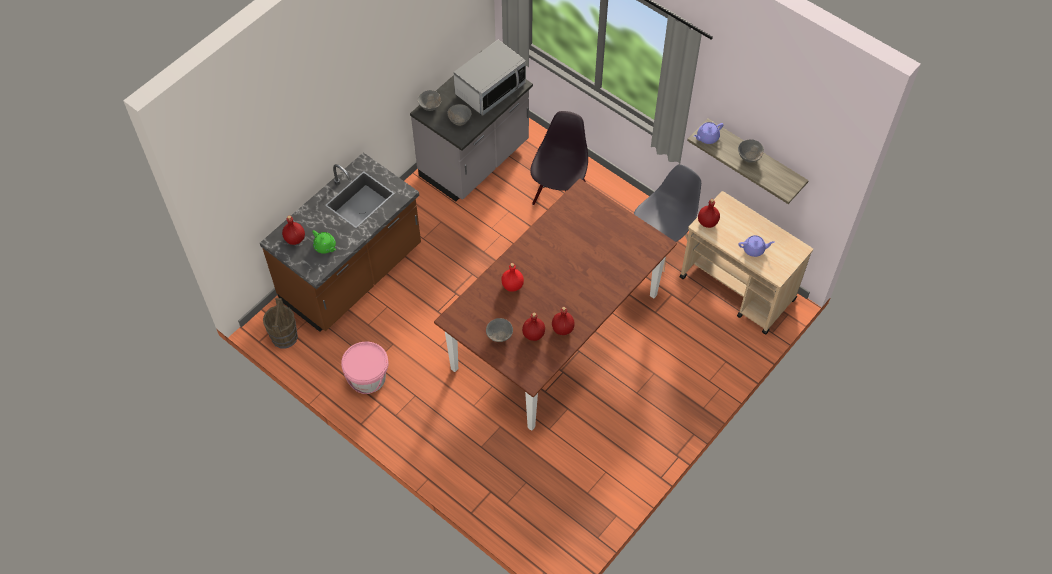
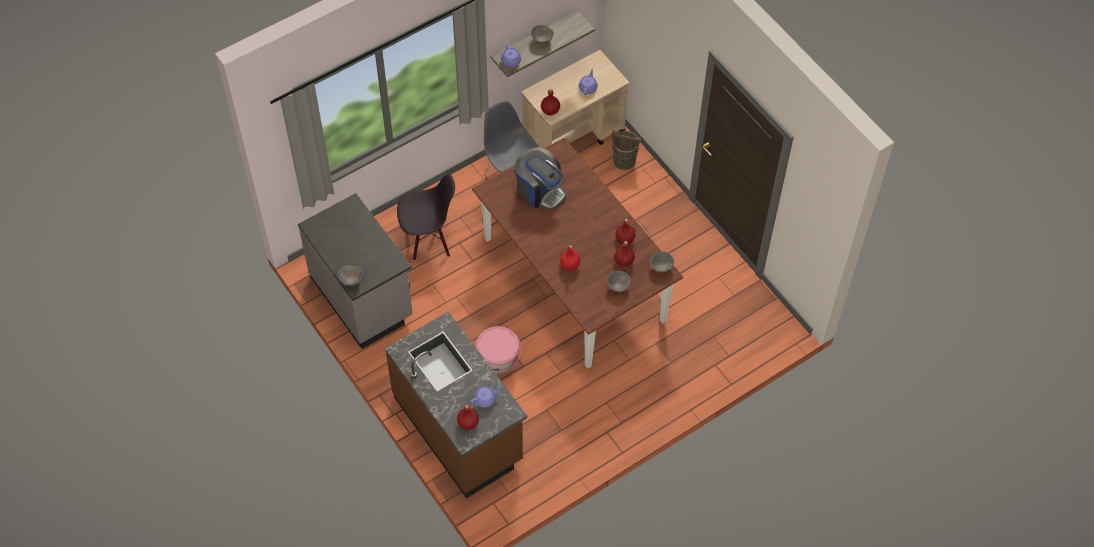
camera: 75 degrees left, 0 degrees up
brown bucket [263,298,298,348] -> brown bucket moved to [611,130,641,170]
green teapot [312,230,336,254] -> purple teapot [470,385,501,408]
pink bucket [341,342,389,394] -> pink bucket moved to [476,326,521,375]
grey bowl [447,104,471,126] -> grey bowl moved to [650,251,674,272]
microwave [453,40,526,116] -> none
black chair [530,111,588,205] -> black chair turned 135 degrees clockwise [397,174,455,261]
none -> coffee machine [514,147,567,211]

